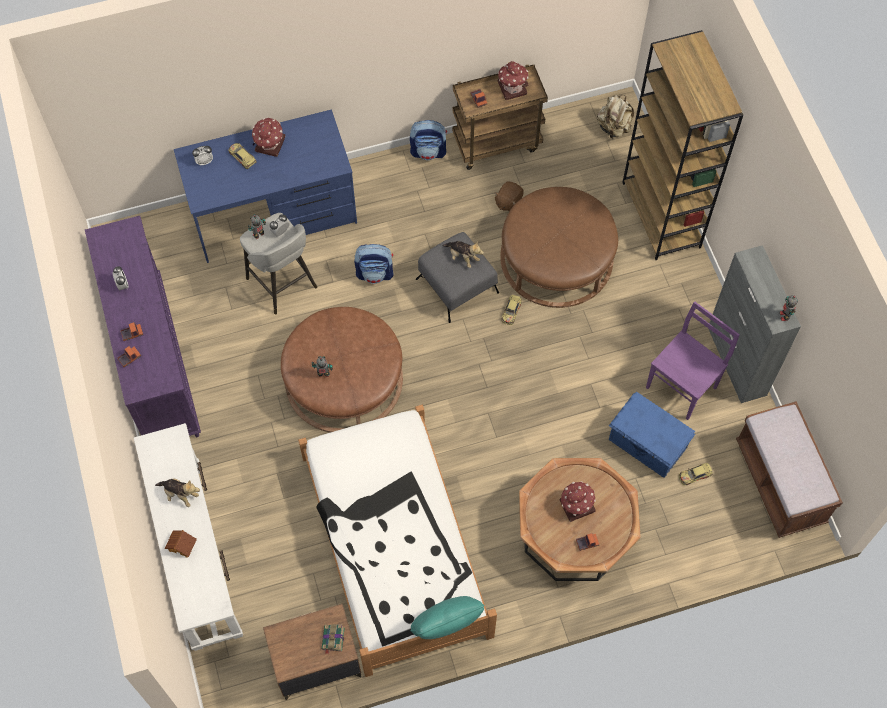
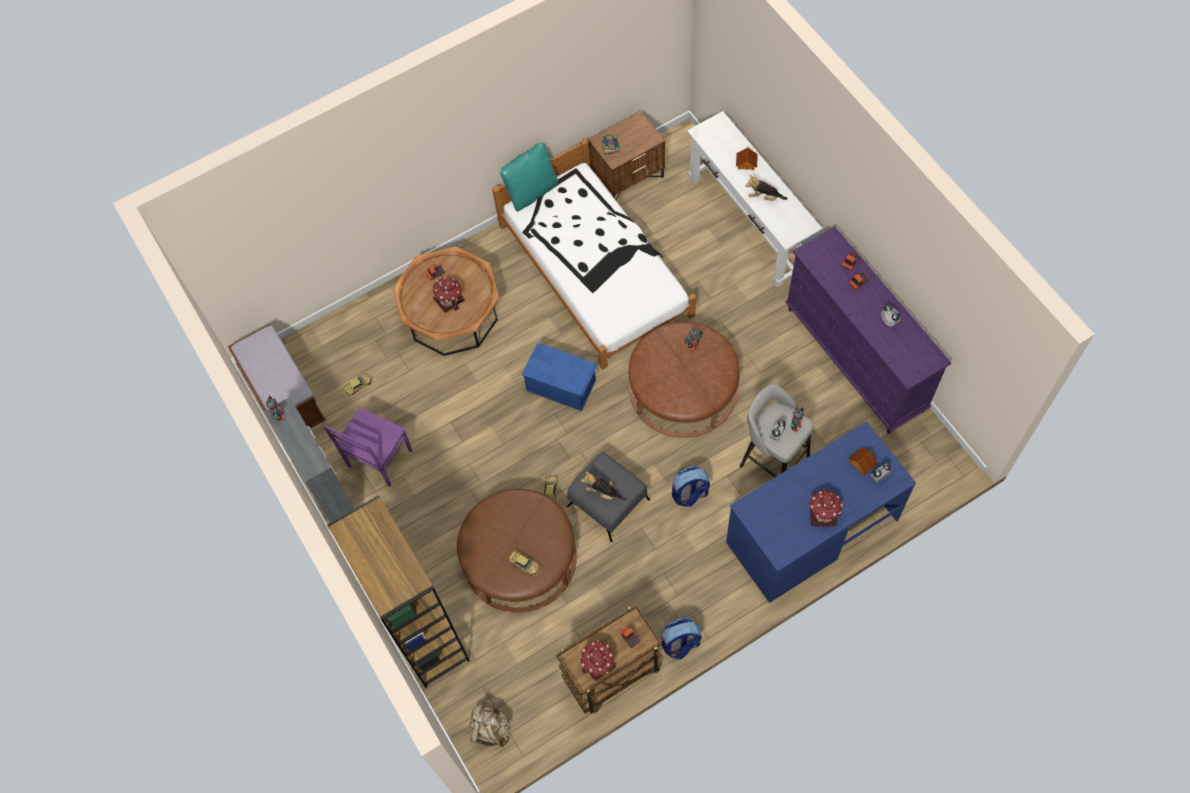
camera: 170 degrees right, 0 degrees up
toy car [228,143,257,169] -> toy car moved to [509,551,541,576]
brown plush toy [494,181,524,211] -> none
blue storage box [609,391,695,478] -> blue storage box moved to [521,343,598,411]
none -> toy house [848,447,878,475]

